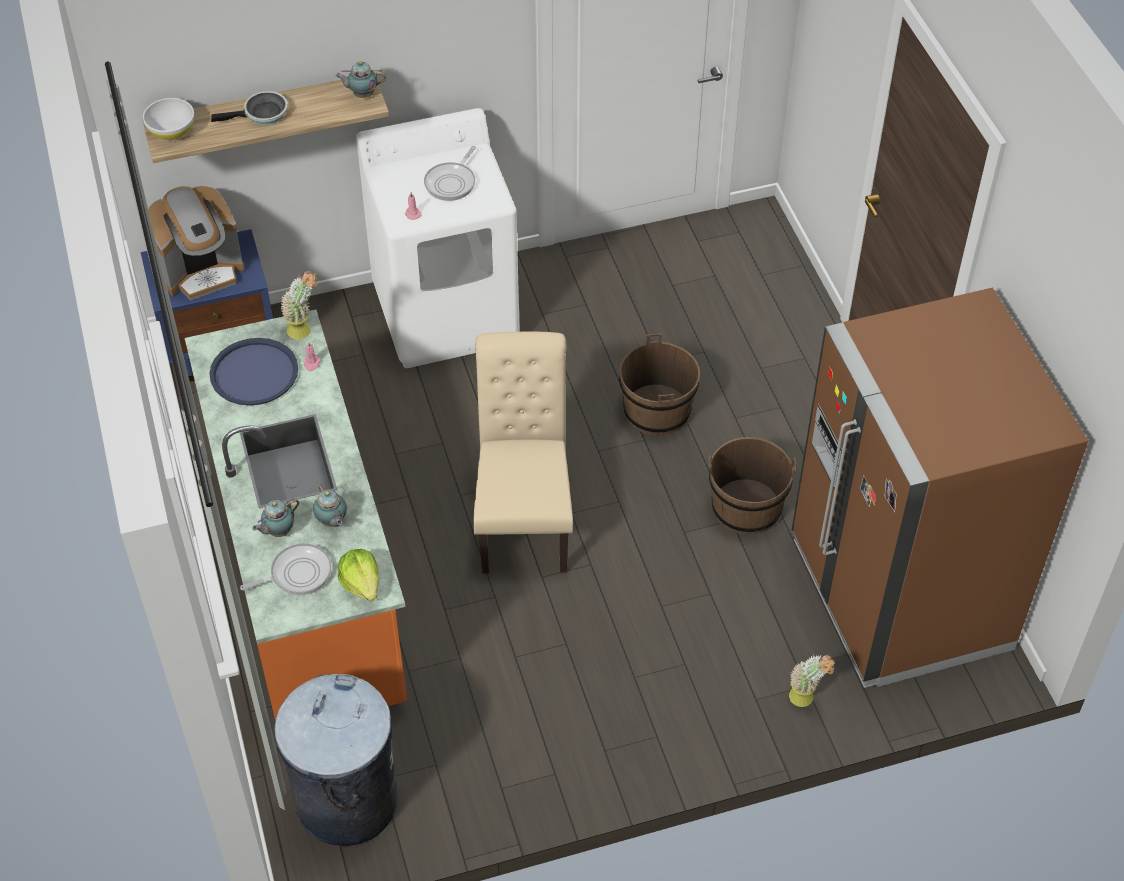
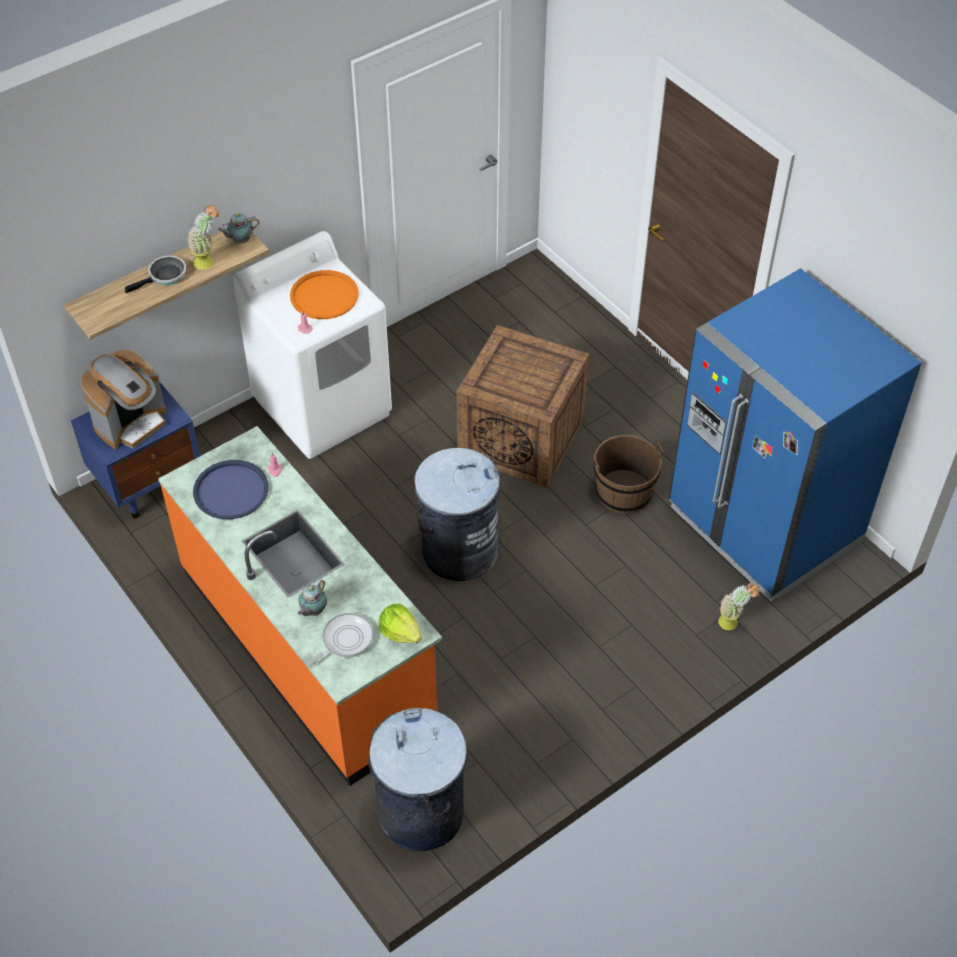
camera: 20 degrees left, 0 degrees up
white bowl [143,98,194,140] -> none
potted plant [280,271,318,339] -> potted plant moved to [188,205,219,270]
teapot [313,484,347,527] -> none
frying pan [424,146,476,201] -> orange tray [290,270,359,319]
beige chair [473,332,573,574] -> grey trash can [414,448,501,581]
brown bucket [619,334,700,436] -> crate [456,325,589,488]
brown fridge [792,288,1088,688] -> blue fridge [669,268,922,601]

